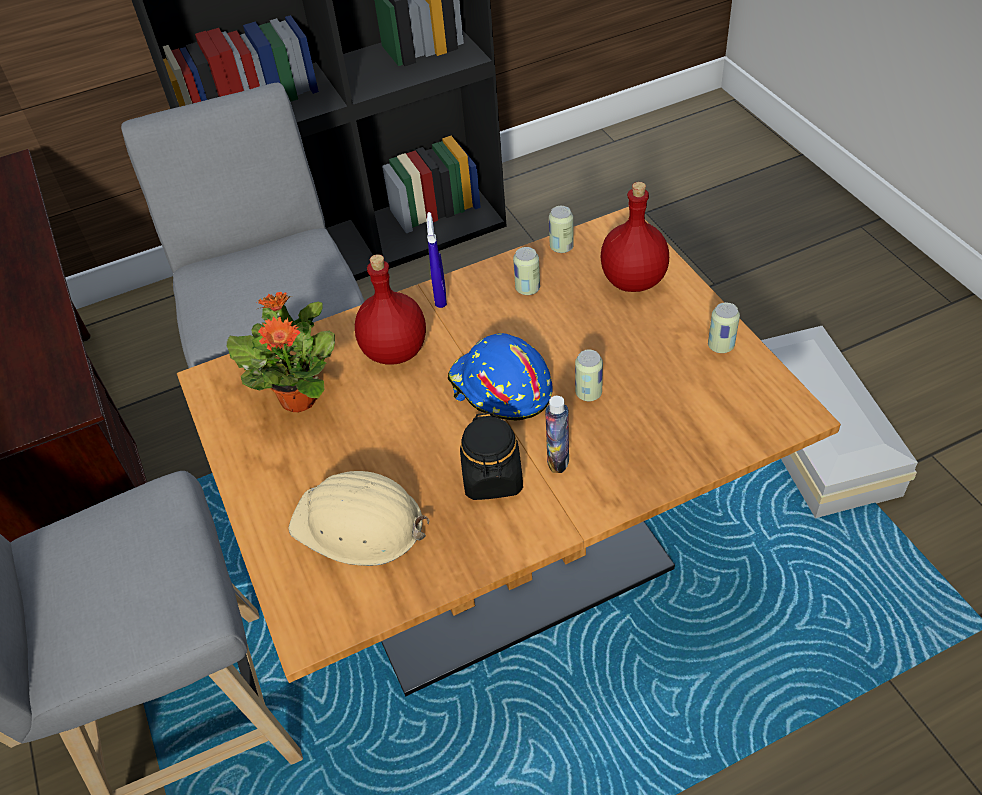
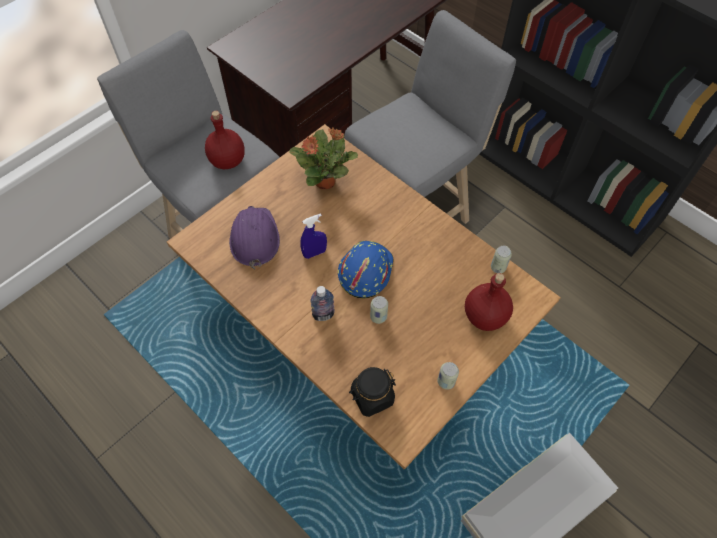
camera: 65 degrees right, 10 degrees up
beige hard hat [289,471,429,566] -> purple hard hat [229,206,280,269]
red bottle [355,254,426,365] -> red bottle moved to [205,111,245,169]
blue spray bottle [427,212,447,308] -> blue spray bottle moved to [300,213,327,259]
black jar [460,412,523,500] -> black jar moved to [349,367,396,417]
can [513,247,540,295] -> none

